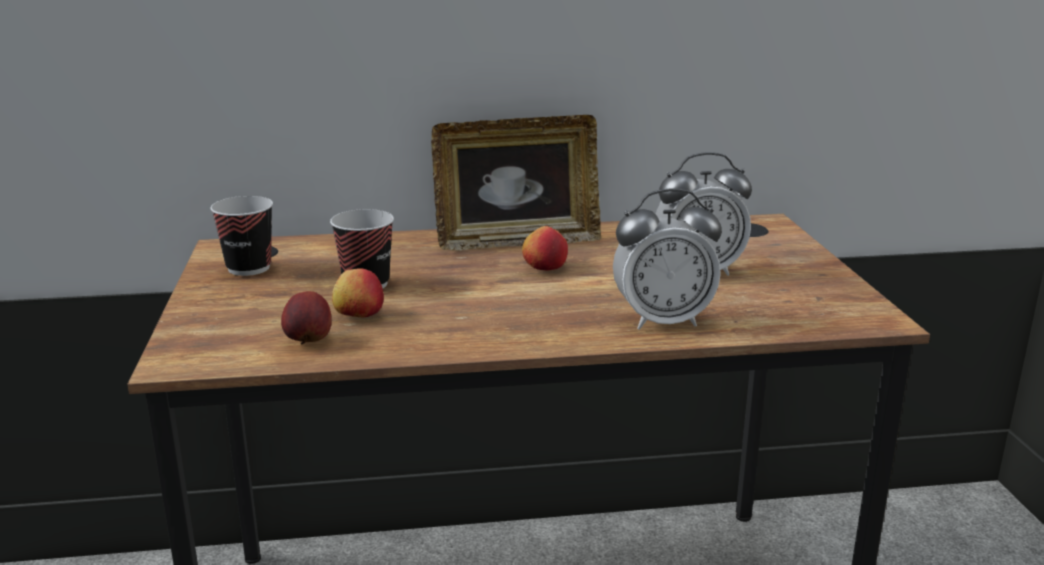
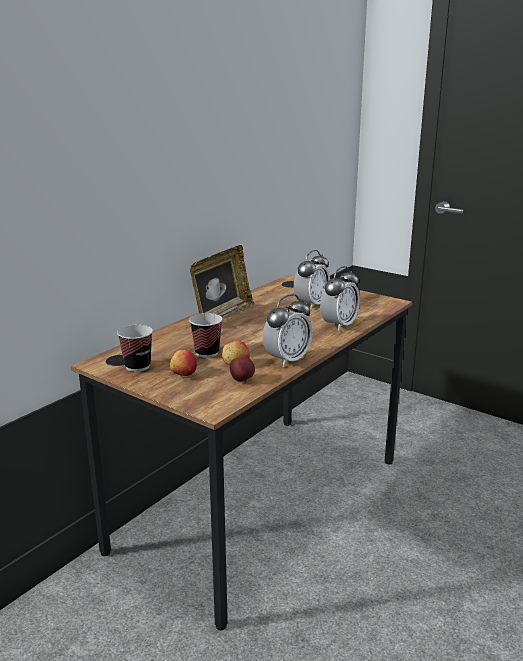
camera: 45 degrees left, 0 degrees up
apple [522,226,568,271] -> apple moved to [170,350,197,376]
none -> alarm clock [263,294,313,367]

